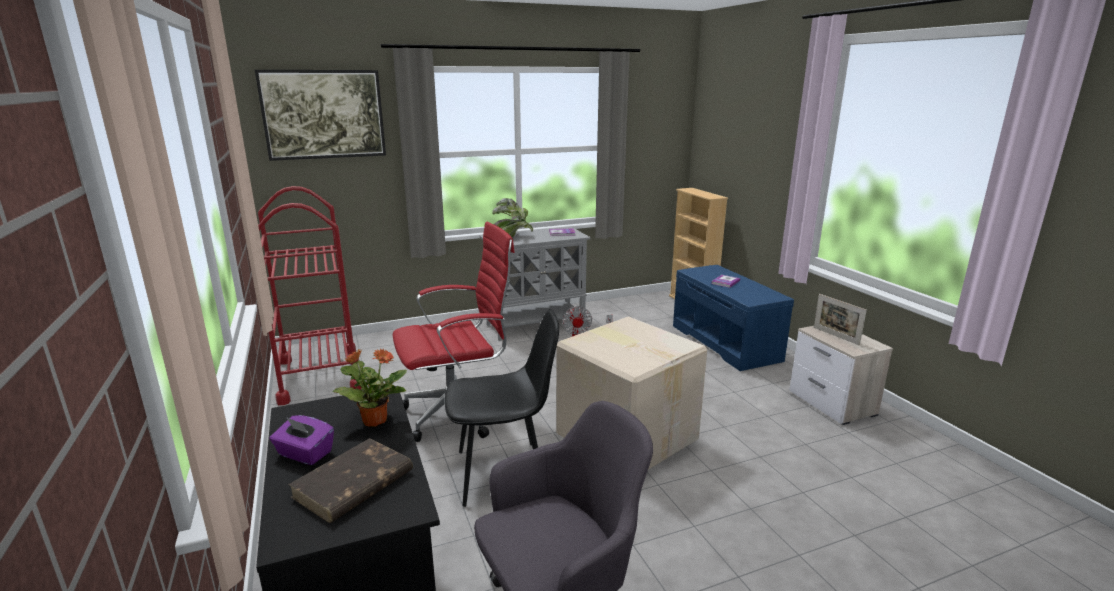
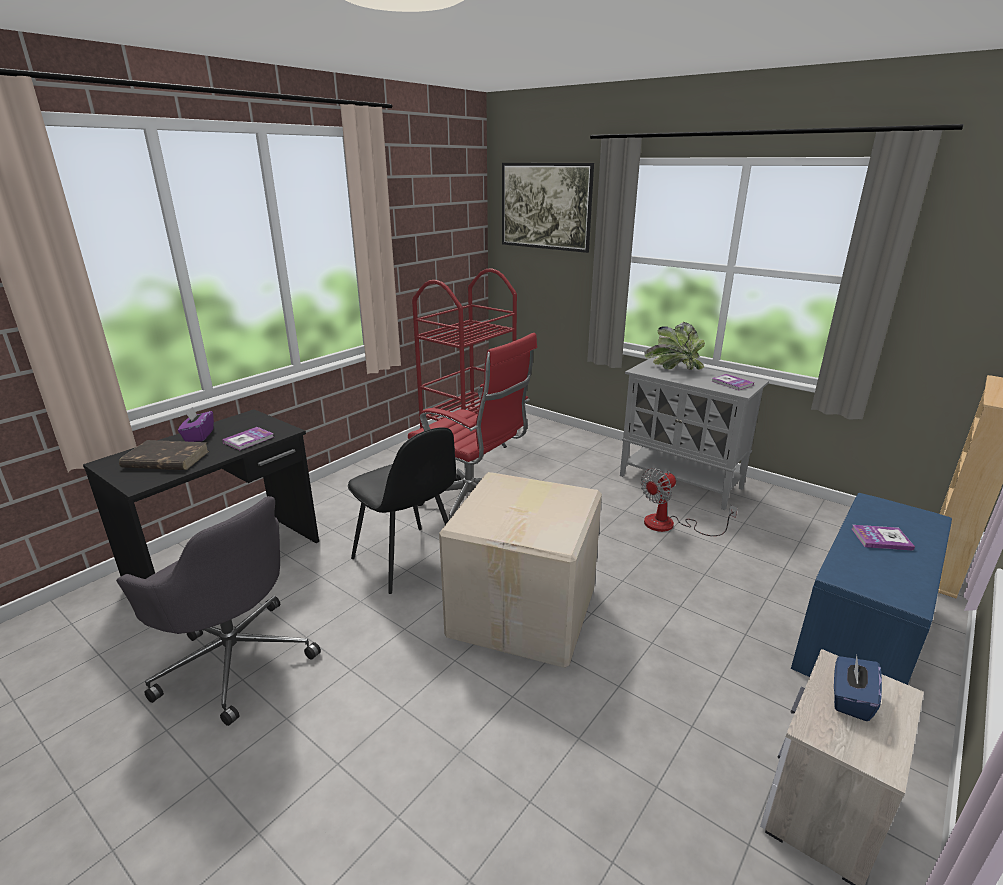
camera: 60 degrees right, 5 degrees up
potted plant [333,348,407,427] -> book [222,427,274,451]
picture frame [814,294,867,345] -> blue tissue box [834,655,882,721]

